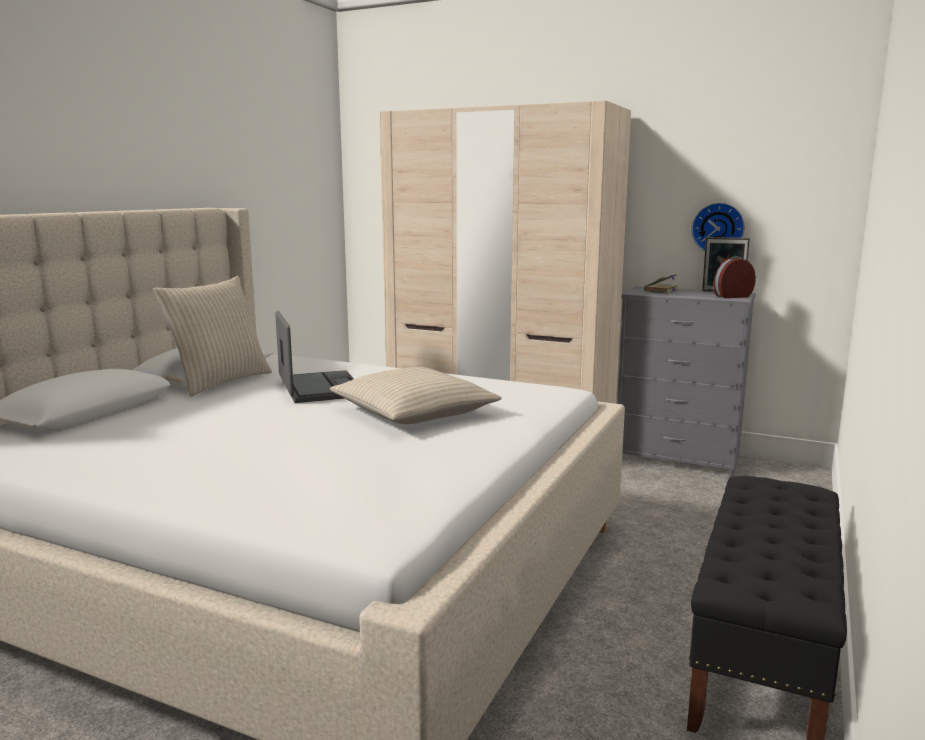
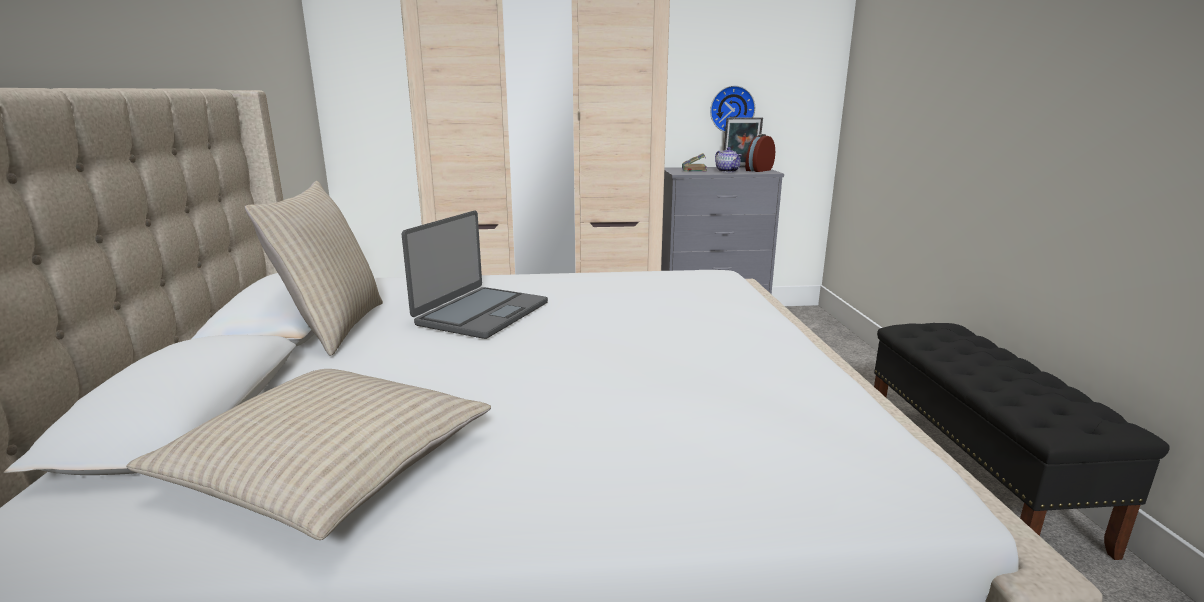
camera: 30 degrees left, 5 degrees up
laptop [275,311,354,403] -> laptop turned 75 degrees clockwise [402,210,548,339]
beige pillow [330,367,502,424] -> beige pillow moved to [126,369,491,540]
none -> teapot [715,147,742,172]

